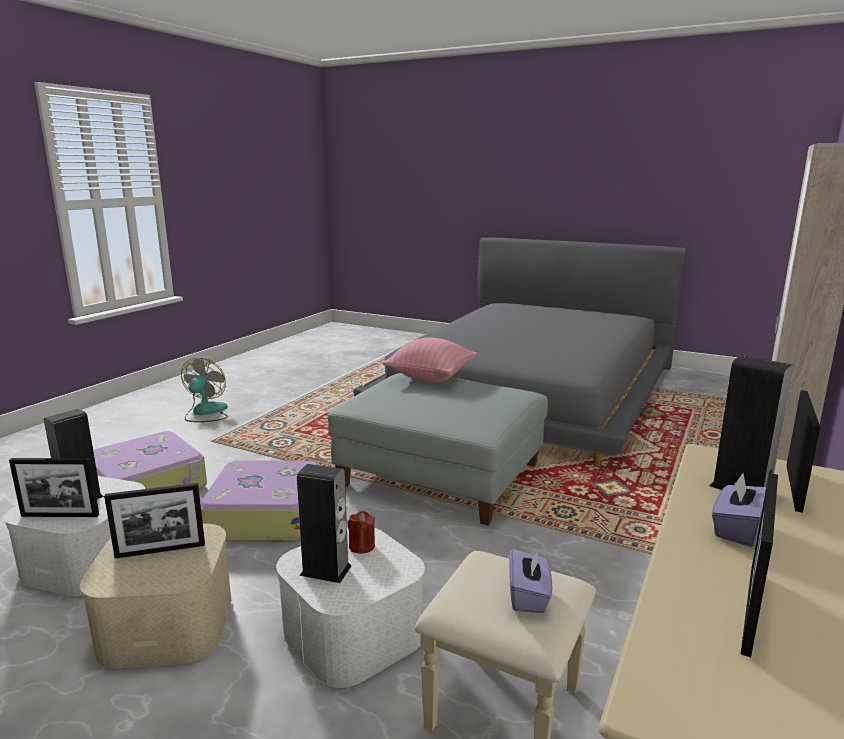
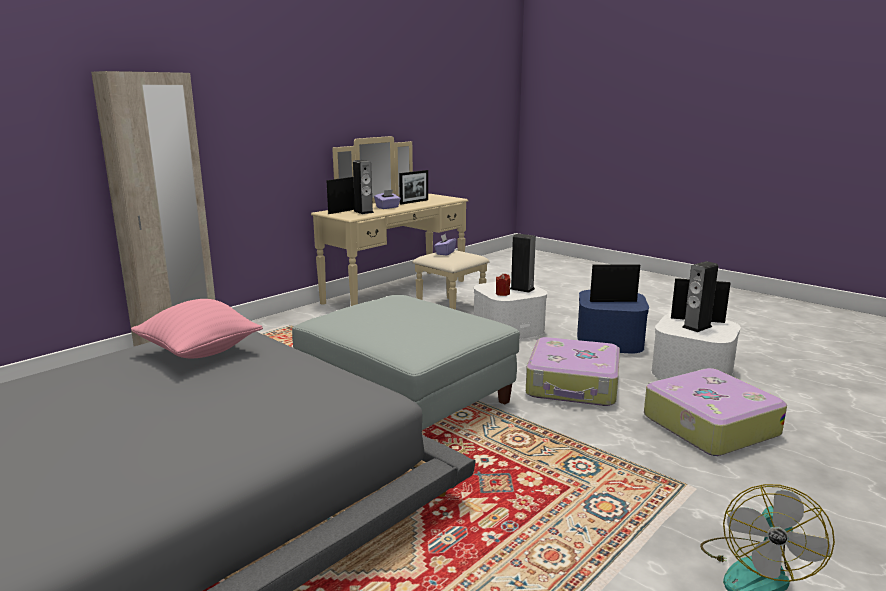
camera: 165 degrees left, 0 degrees up
beige storage box [80,523,232,668] -> blue storage box [577,290,649,353]
pink pillow [382,338,477,383] -> pink pillow moved to [131,299,263,358]

